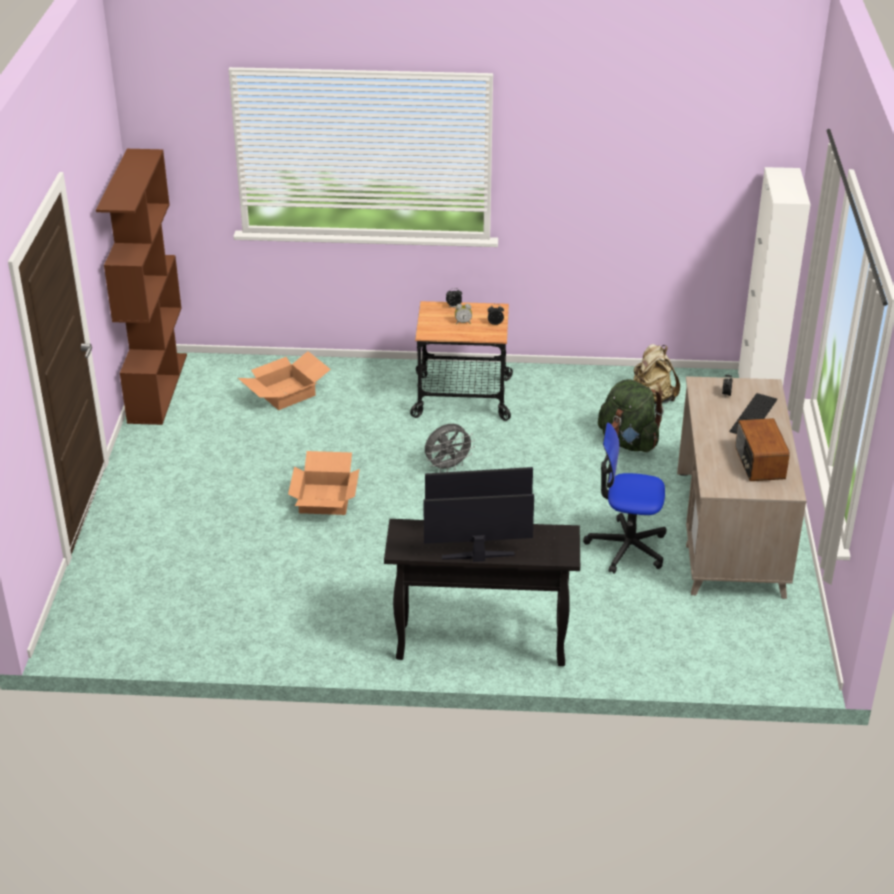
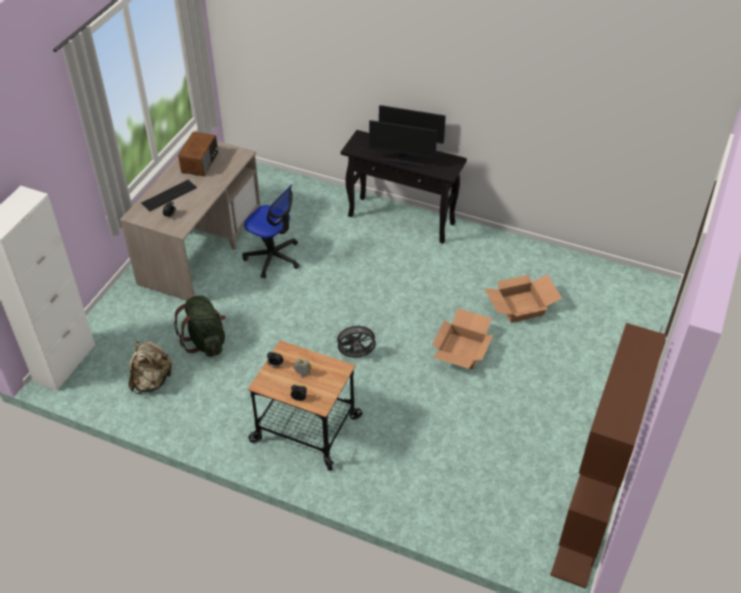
camera: 160 degrees left, 10 degrees up
cardboard box [238,351,331,410] -> cardboard box moved to [484,274,562,323]

